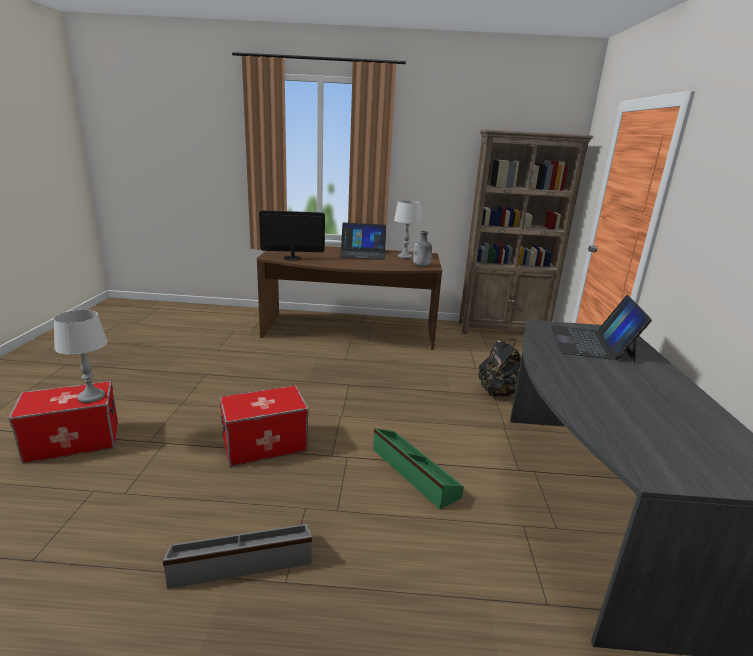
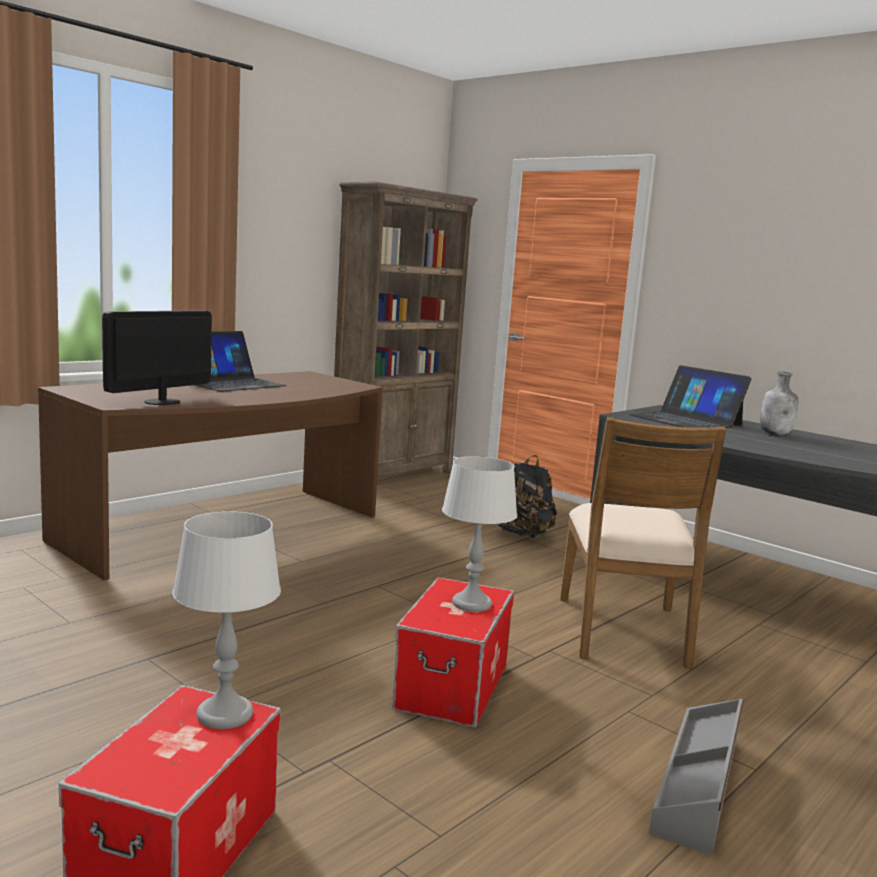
camera: 50 degrees left, 10 degrees down
green storage box [373,428,464,509] -> brown chair [560,417,726,669]
grey table lamp [394,200,422,259] -> grey table lamp moved to [442,456,517,612]
grey bottle [413,231,432,267] -> grey bottle moved to [760,371,798,435]

